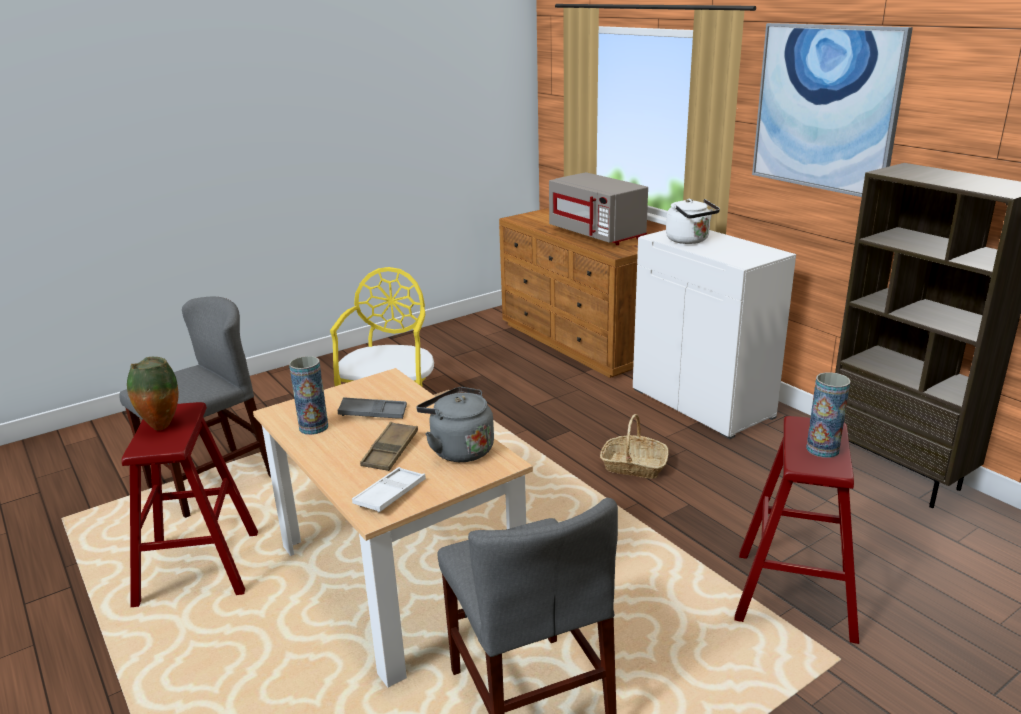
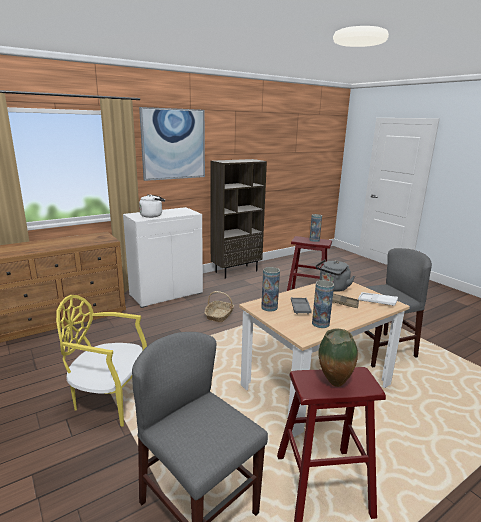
camera: 90 degrees left, 5 degrees down
grey microwave [549,172,648,245] -> none
none -> vase [261,267,280,311]

